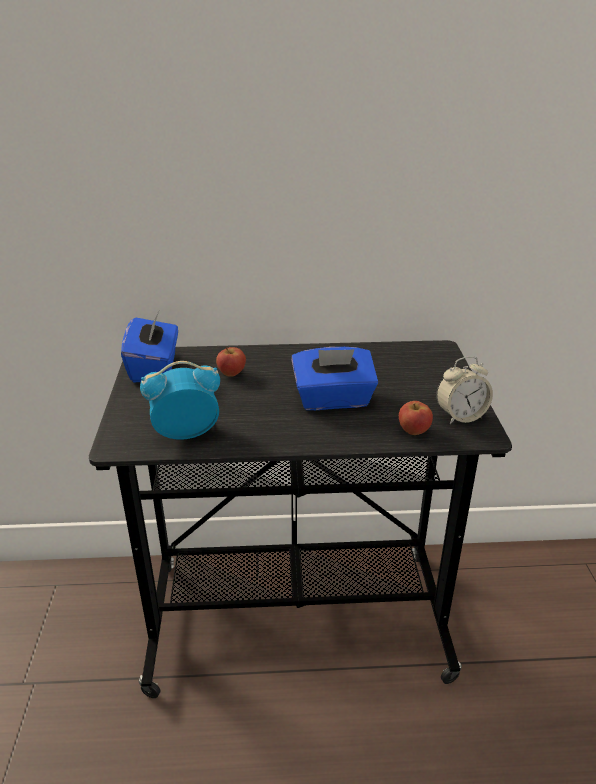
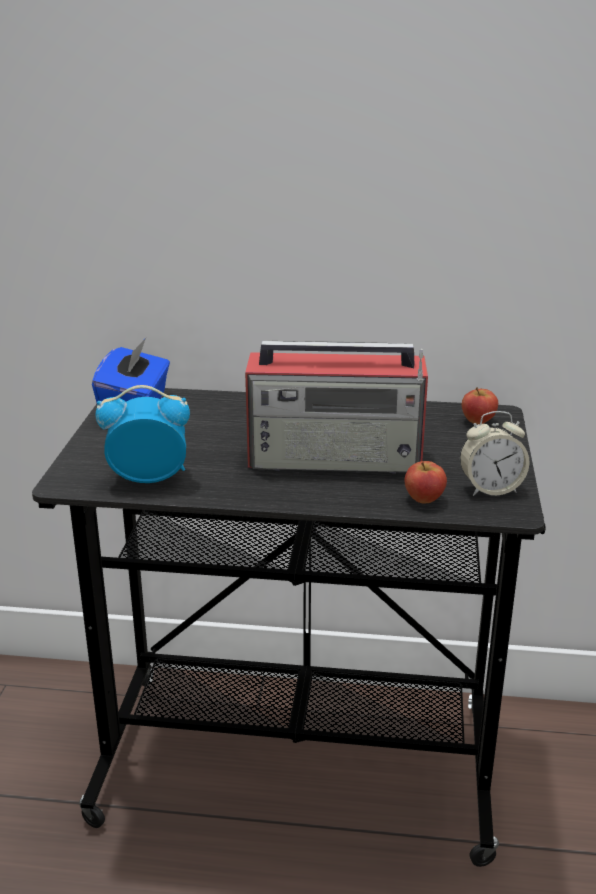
camera: 10 degrees right, 5 degrees down
apple [216,347,246,377] -> apple moved to [462,387,498,424]
blue tissue box [291,347,378,410] -> radio [245,341,428,474]

